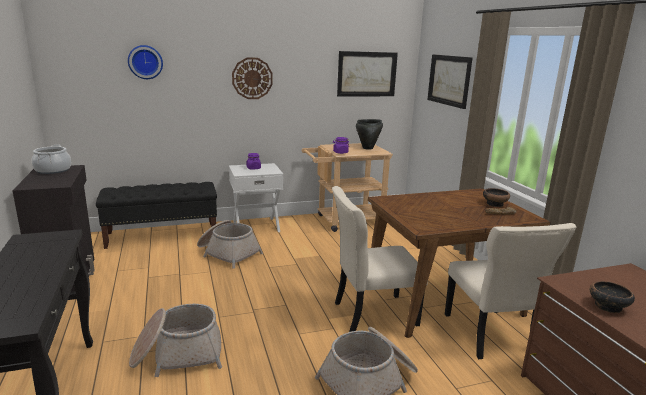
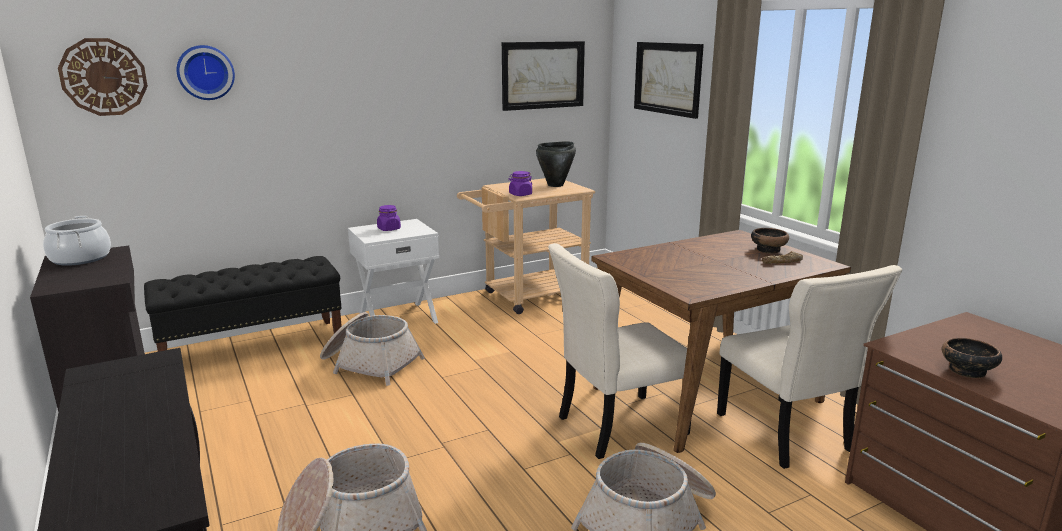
camera: 10 degrees left, 0 degrees up
wall clock [232,57,273,99] -> wall clock moved to [58,38,148,116]

